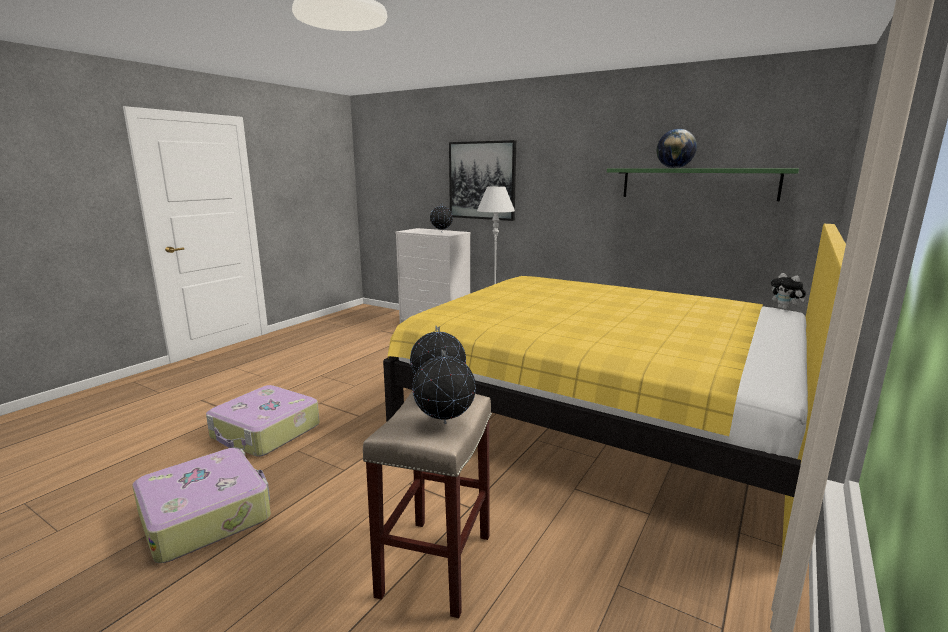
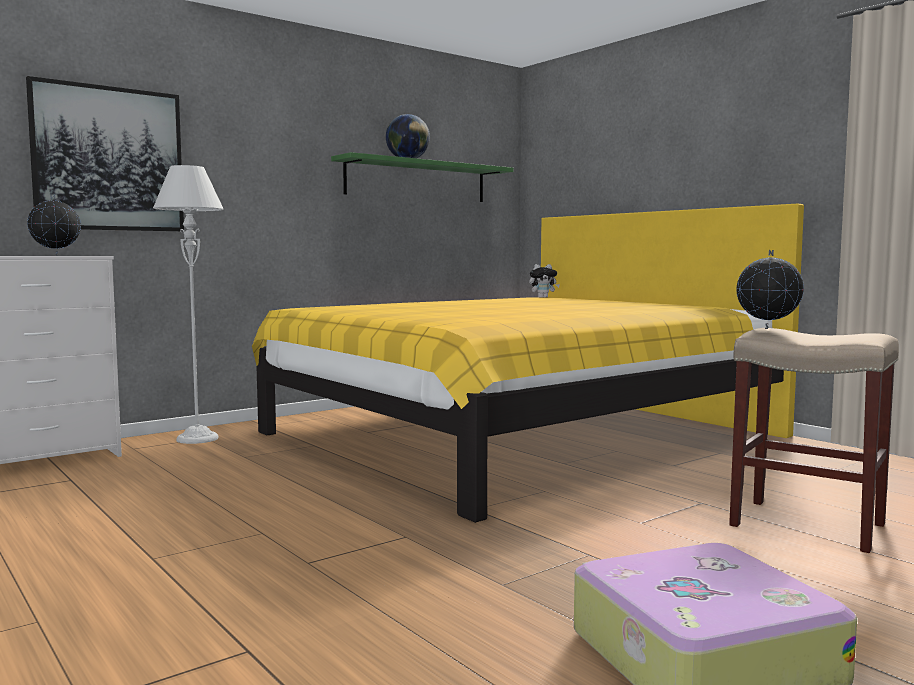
camera: 70 degrees left, 10 degrees down
suitcase [206,385,320,457] -> none
globe [412,350,476,424] -> none

